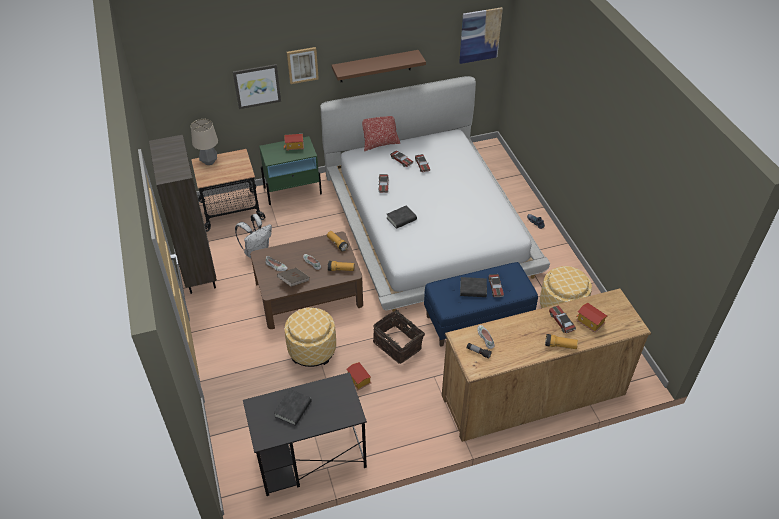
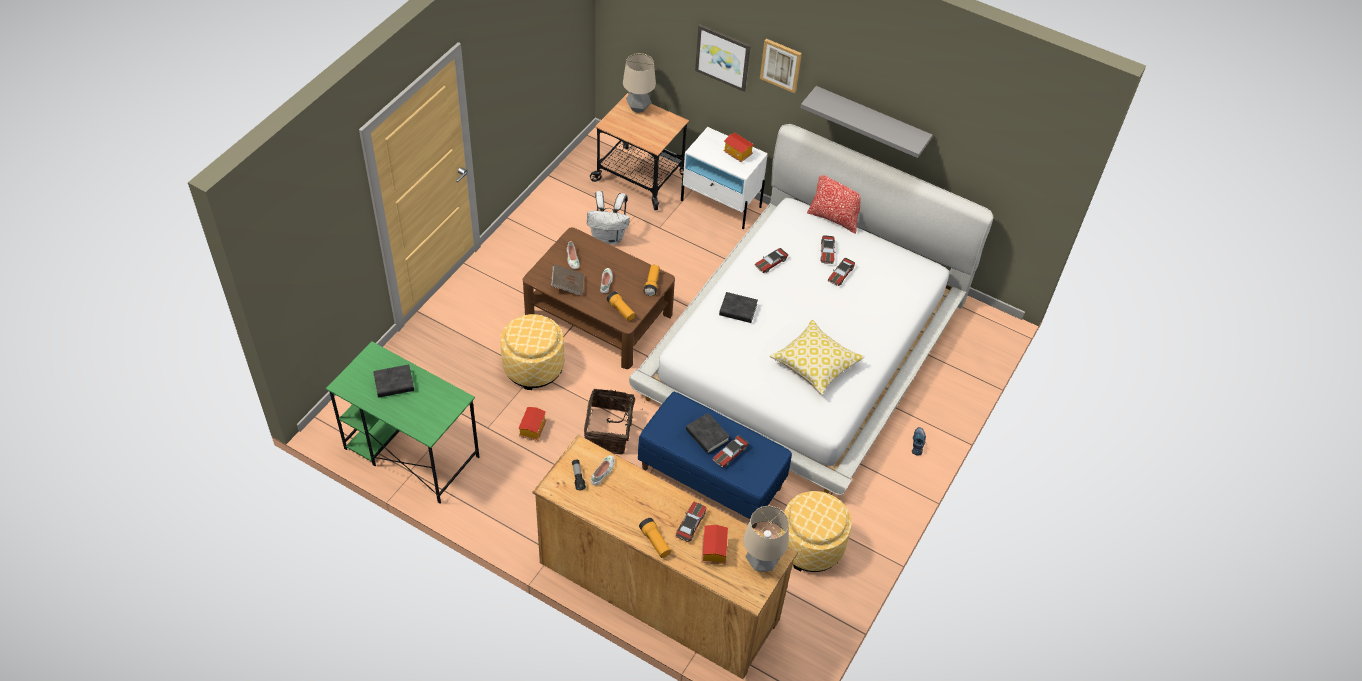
camera: 45 degrees right, 5 degrees up
brown bookcase [149,135,217,294] -> none
black desk [243,372,367,496] -> green desk [326,342,480,504]
green nightstand [259,136,322,205] -> white nightstand [681,127,768,229]
brown shelf [332,50,426,82] -> grey shelf [801,86,932,158]
picture [459,7,503,64] -> none
none -> table lamp [743,506,789,572]
none -> pillow [770,320,865,395]

